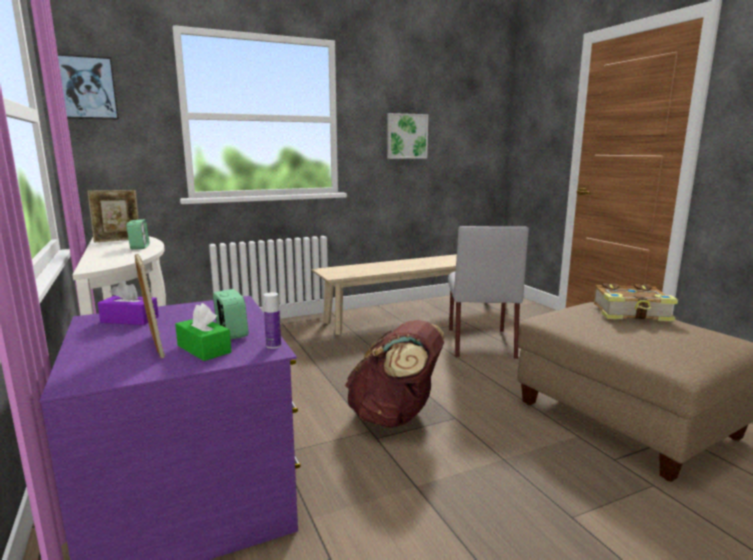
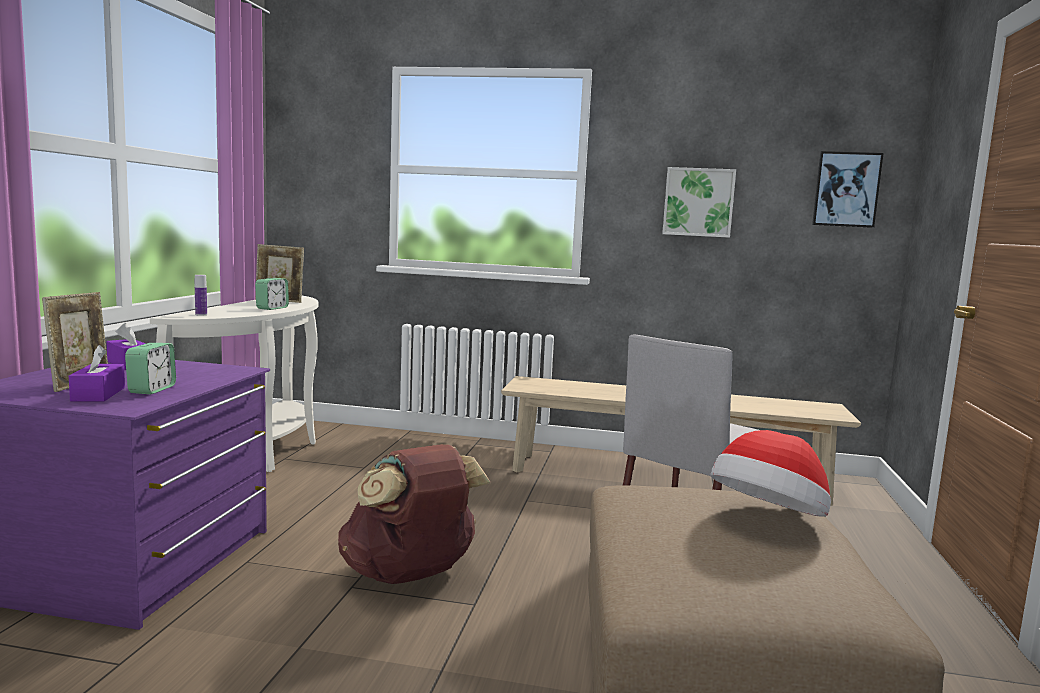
camera: 35 degrees right, 5 degrees down
picture [58,54,119,120] -> picture moved to [812,151,884,228]
green tissue box [175,303,232,361] -> purple tissue box [69,345,125,401]
bottle [264,292,281,349] -> bottle moved to [195,275,207,316]
book [594,283,678,322] -> hat [710,430,831,517]

